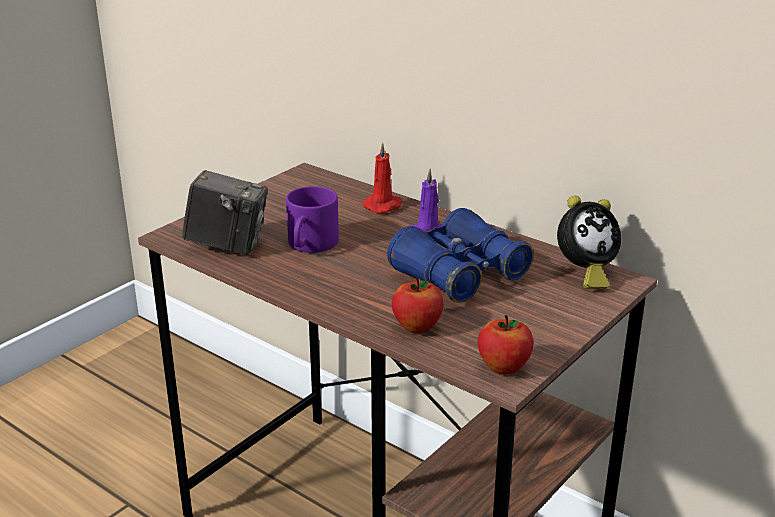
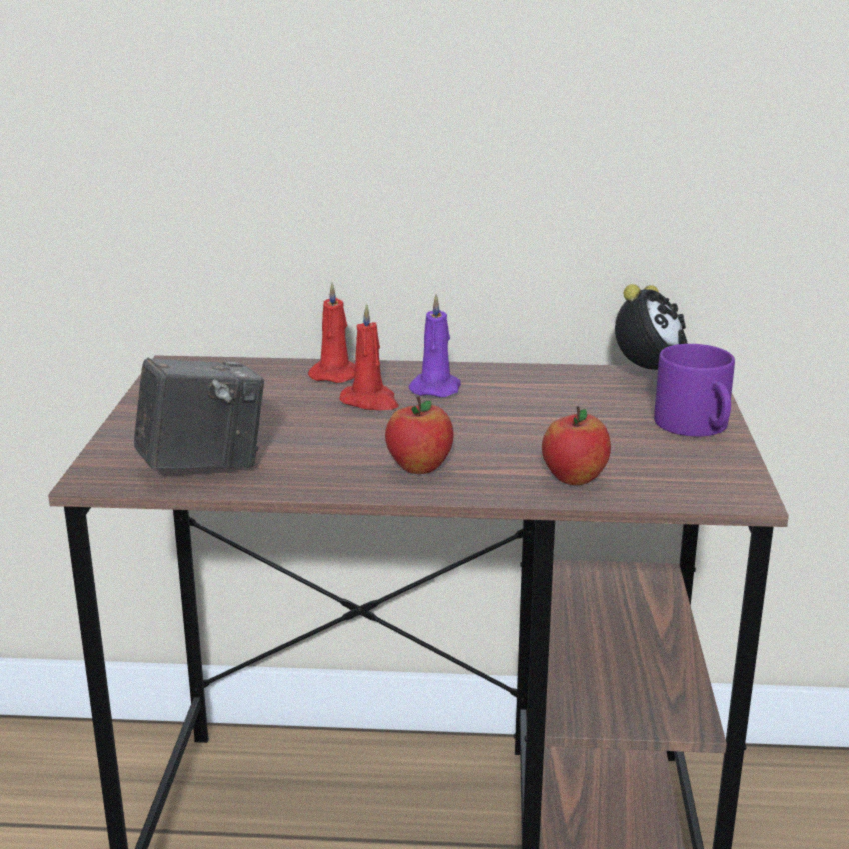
camera: 35 degrees left, 5 degrees down
purple mug [286,186,339,253] -> purple mug moved to [654,344,735,437]
blue binoculars [387,208,534,303] -> none
apple [478,315,533,375] -> apple moved to [385,396,453,474]
none -> red candle [339,304,399,410]

